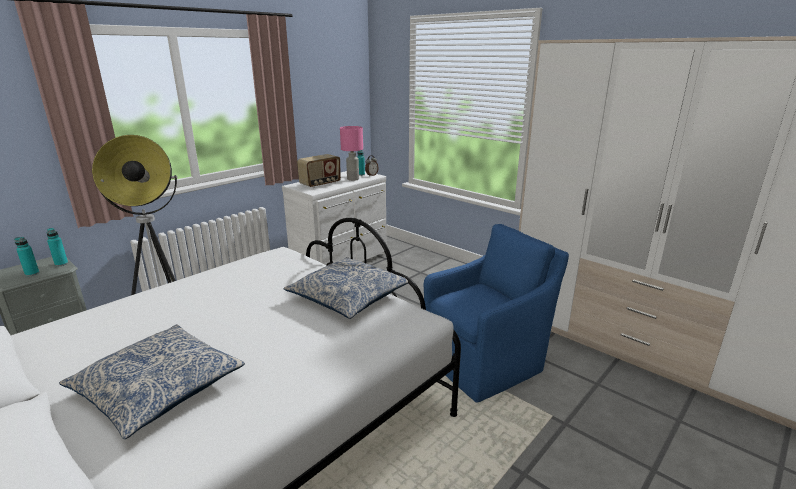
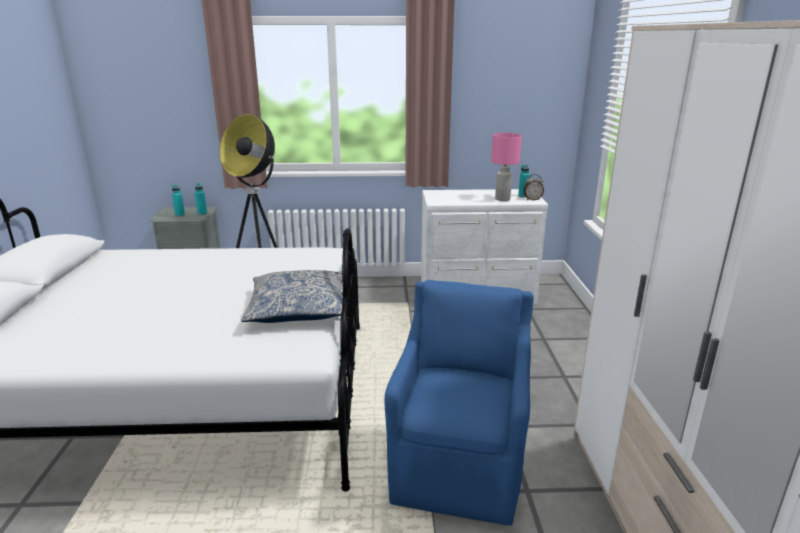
camera: 45 degrees right, 0 degrees up
pillow [59,324,245,439] -> none
radio [297,154,341,188] -> none
blue armchair [424,224,569,403] -> blue armchair turned 90 degrees counterclockwise [385,280,534,526]

